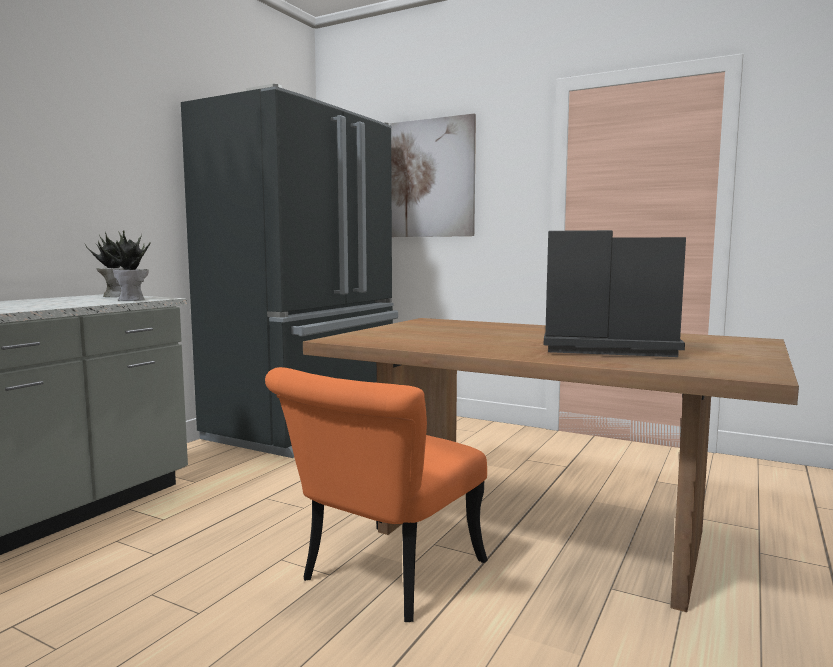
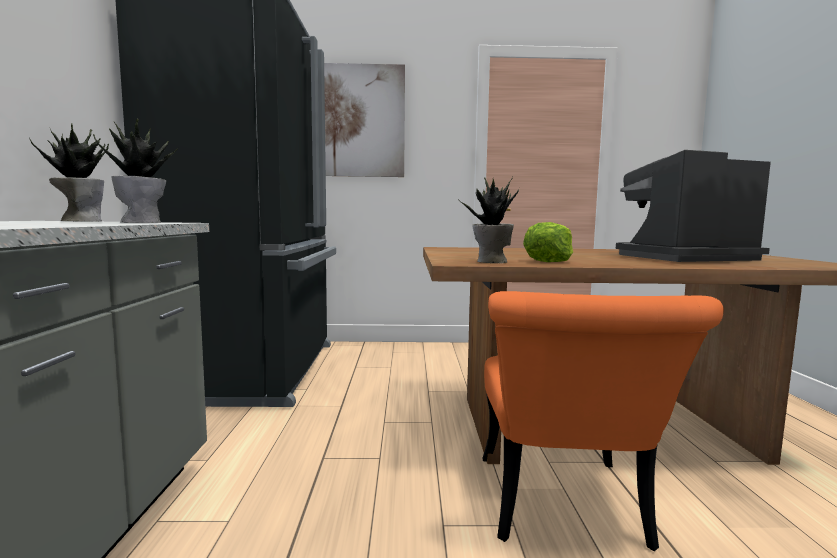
camera: 30 degrees left, 0 degrees up
none -> potted plant [457,177,520,263]
none -> lettuce [523,222,573,262]

